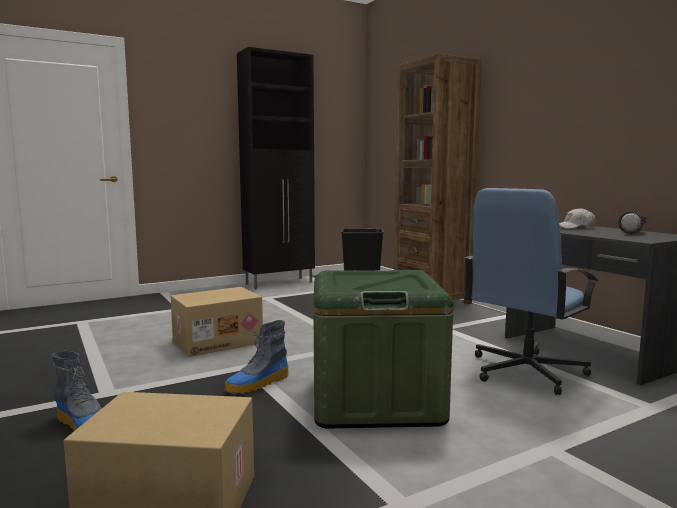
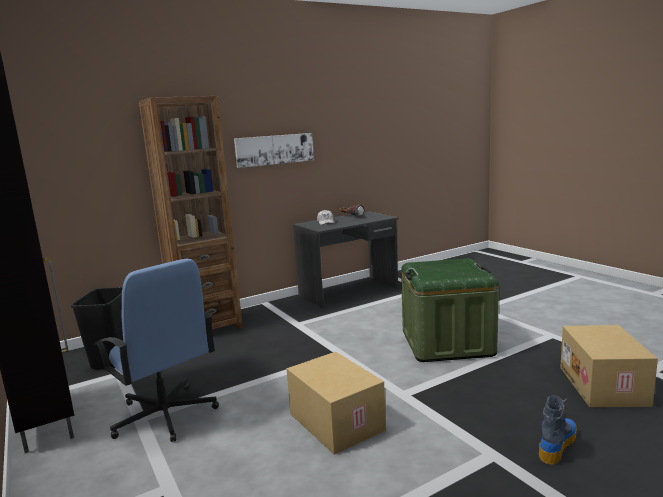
camera: 90 degrees left, 5 degrees up
boot [225,320,289,394] -> none
blue office chair [464,188,598,395] -> blue office chair moved to [95,259,219,442]
none -> picture [234,133,314,168]

